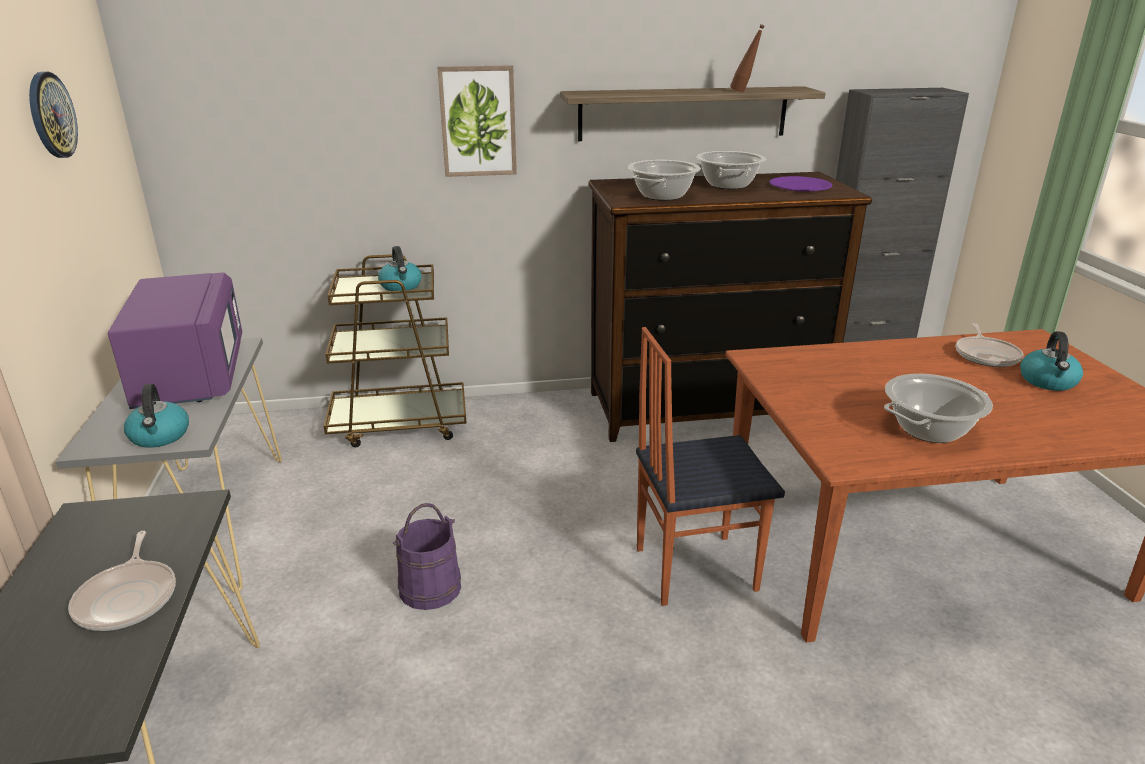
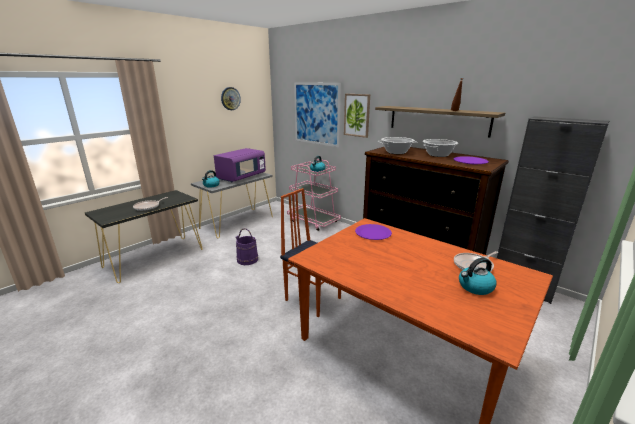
camera: 50 degrees right, 5 degrees down
brown cart [324,254,467,447] -> pink cart [287,159,341,231]
cooking pot [884,374,993,443] -> none
none -> picture [294,82,341,147]
none -> purple plate [355,224,392,240]

